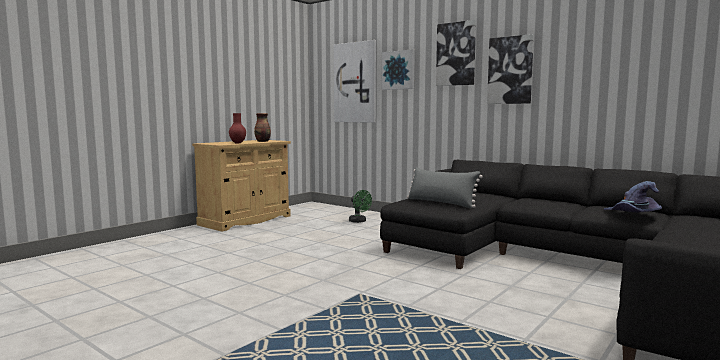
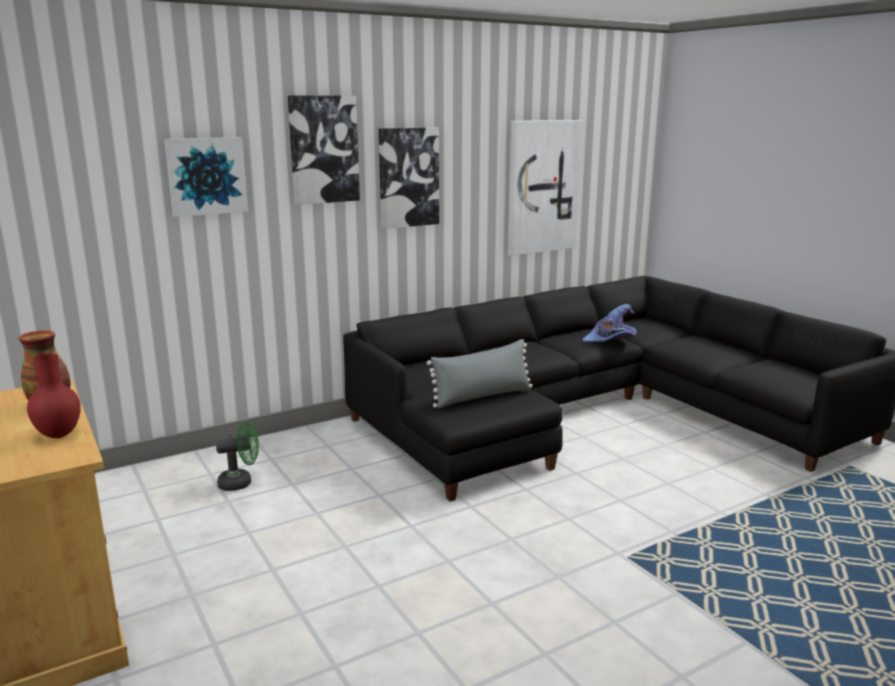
camera: 70 degrees left, 10 degrees up
picture [334,40,376,123] -> picture moved to [508,120,583,256]

